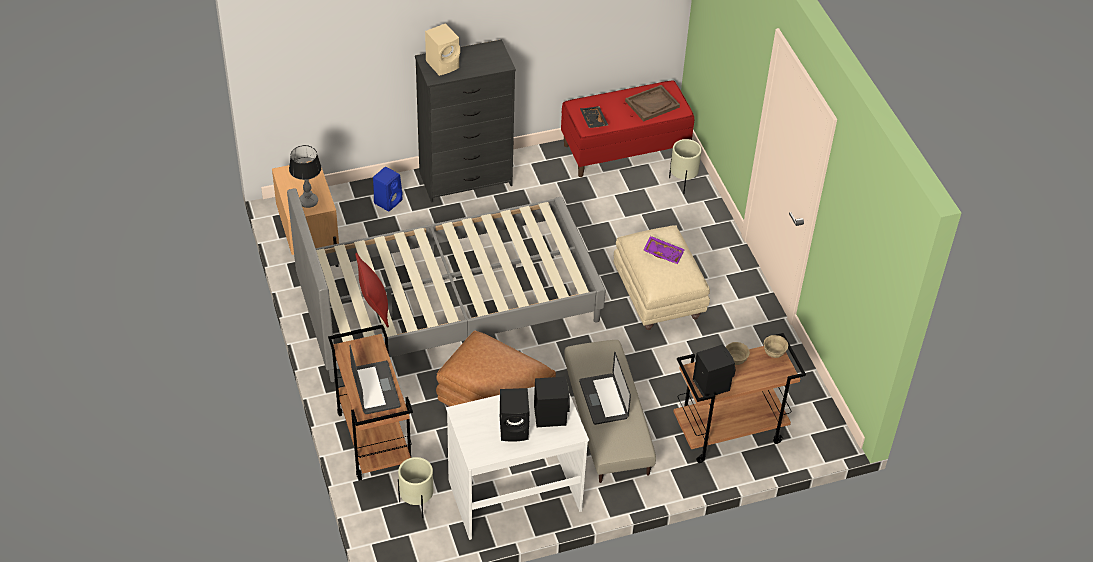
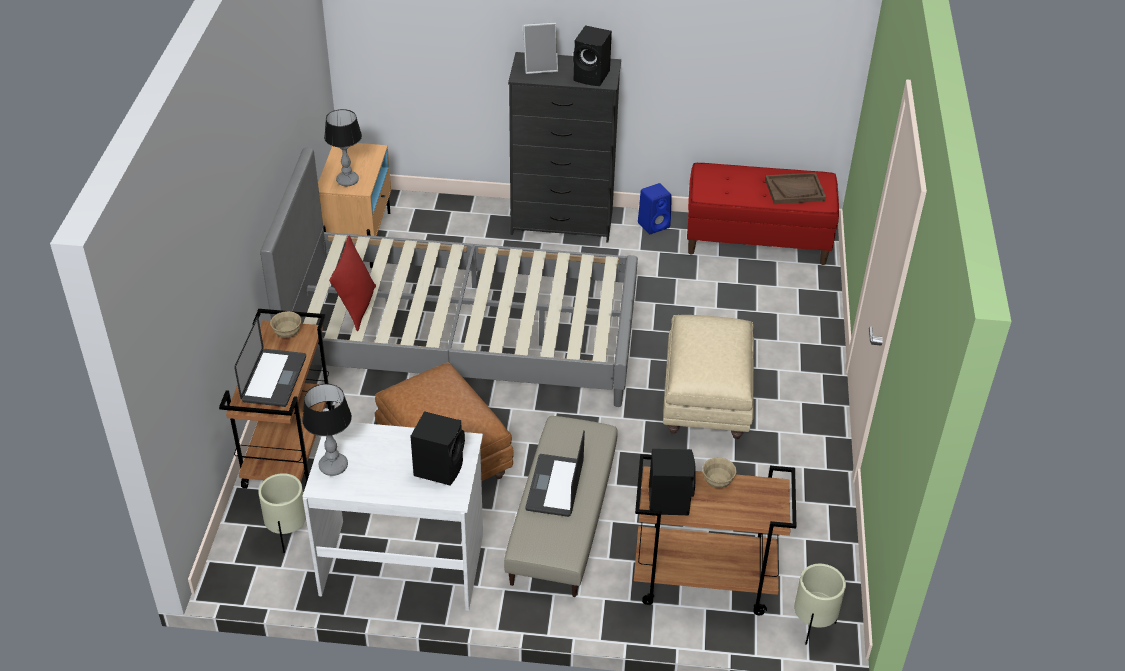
camera: 25 degrees right, 5 degrees down
blue speaker [373,167,403,211] -> blue speaker moved to [638,183,672,234]
beige speaker [425,23,460,76] -> picture frame [523,22,558,74]
black speaker [500,388,530,442] -> black speaker moved to [573,25,612,86]
black tray [580,106,608,128] -> none
purple tray [643,236,685,265] -> none
beige planter [669,139,702,194] -> beige planter moved to [794,564,846,645]
beige bowl [764,335,788,358] -> beige bowl moved to [270,311,301,338]
none -> table lamp [302,384,352,476]

